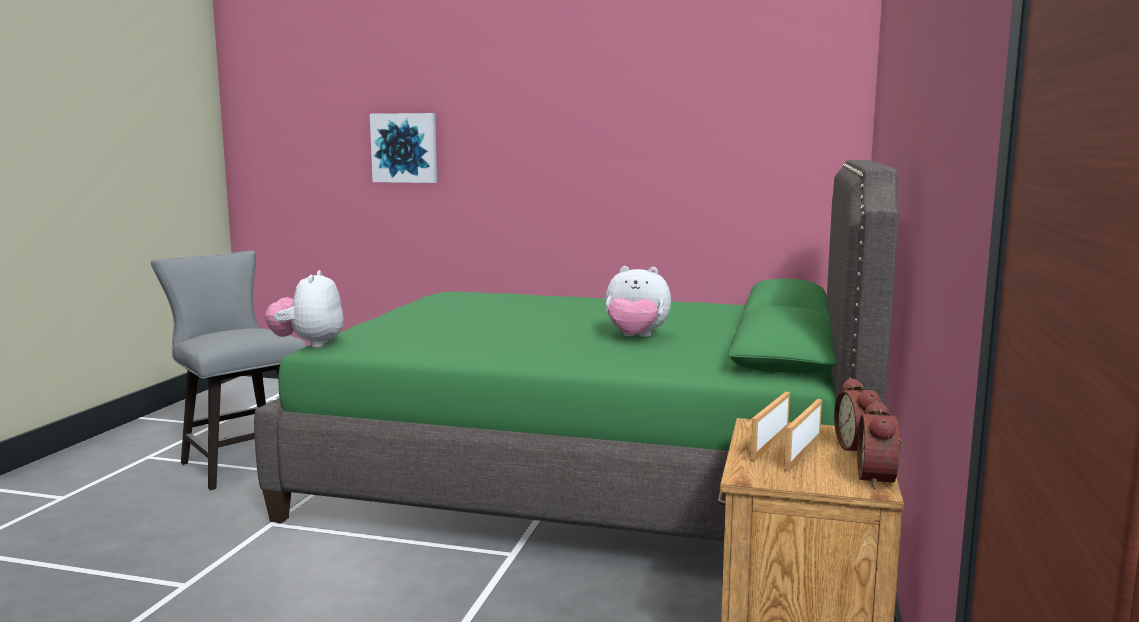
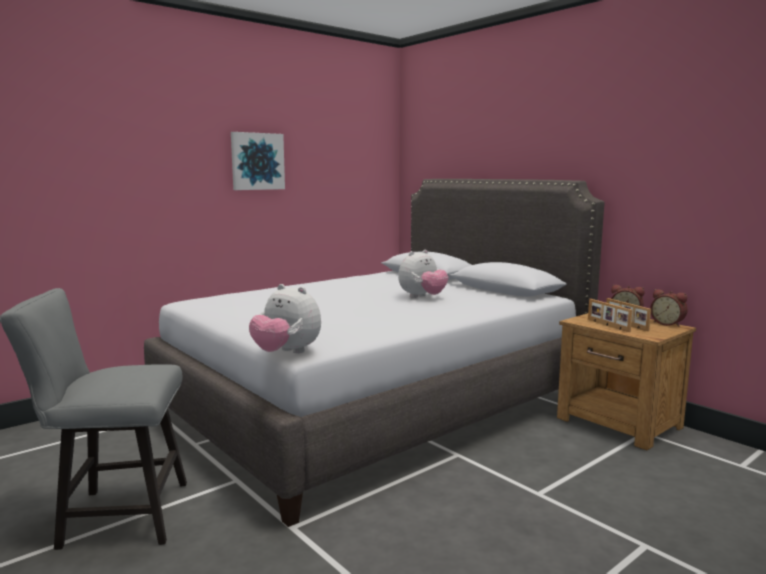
camera: 55 degrees left, 0 degrees up
green bed [254,160,899,542] -> grey bed [144,179,605,527]
picture [370,113,437,183] -> picture moved to [231,132,285,190]

